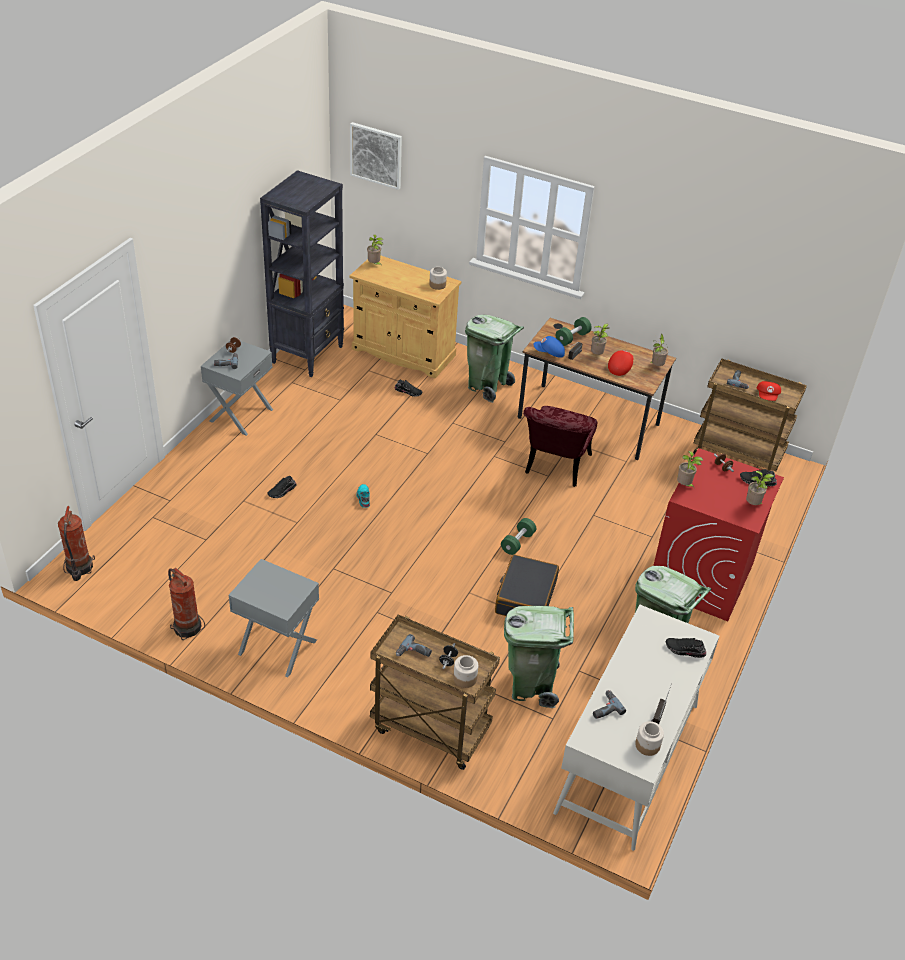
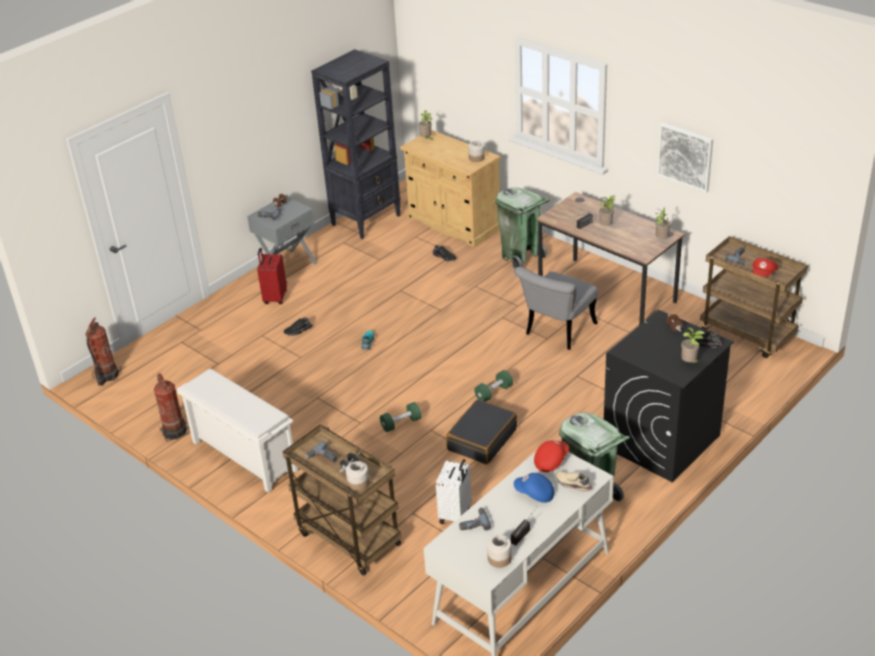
camera: 20 degrees right, 5 degrees down
grey nightstand [229,559,319,677] -> white shoe rack [177,368,298,493]
picture [350,122,402,190] -> picture moved to [657,122,713,193]
green trash can [504,606,574,708] -> white suitcase [436,459,472,524]
red chair [523,406,597,487] -> grey chair [514,266,598,350]
blue cap [533,336,565,358] -> blue cap moved to [514,473,554,503]
green dumbbell [556,317,592,346] -> green dumbbell moved to [380,402,421,432]
red cap [608,350,633,376] -> red cap moved to [534,440,569,472]
red washing machine [653,448,784,621] -> black washing machine [604,310,734,483]
black shoe [666,638,706,658] -> beige shoe [556,471,592,492]
potted plant [677,451,703,489] -> none
none -> red suitcase [257,248,287,304]

